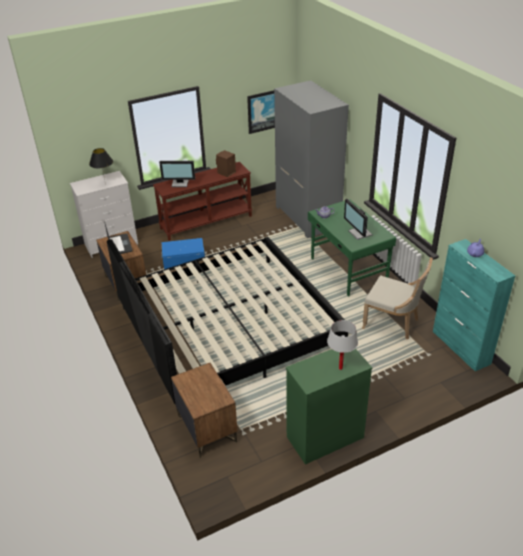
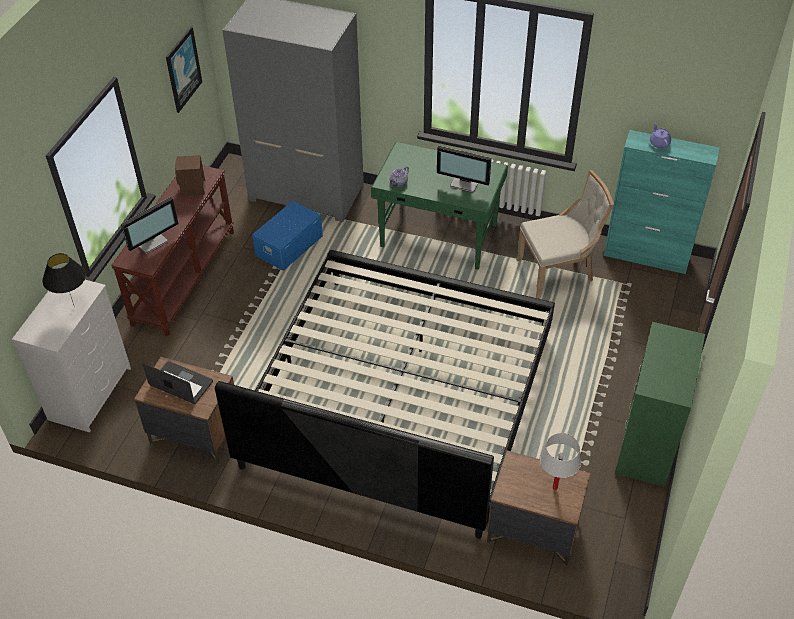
camera: 45 degrees left, 10 degrees up
blue storage box [161,238,205,269] -> blue storage box moved to [252,201,323,271]
white table lamp [327,320,358,370] -> white table lamp moved to [540,433,581,490]

